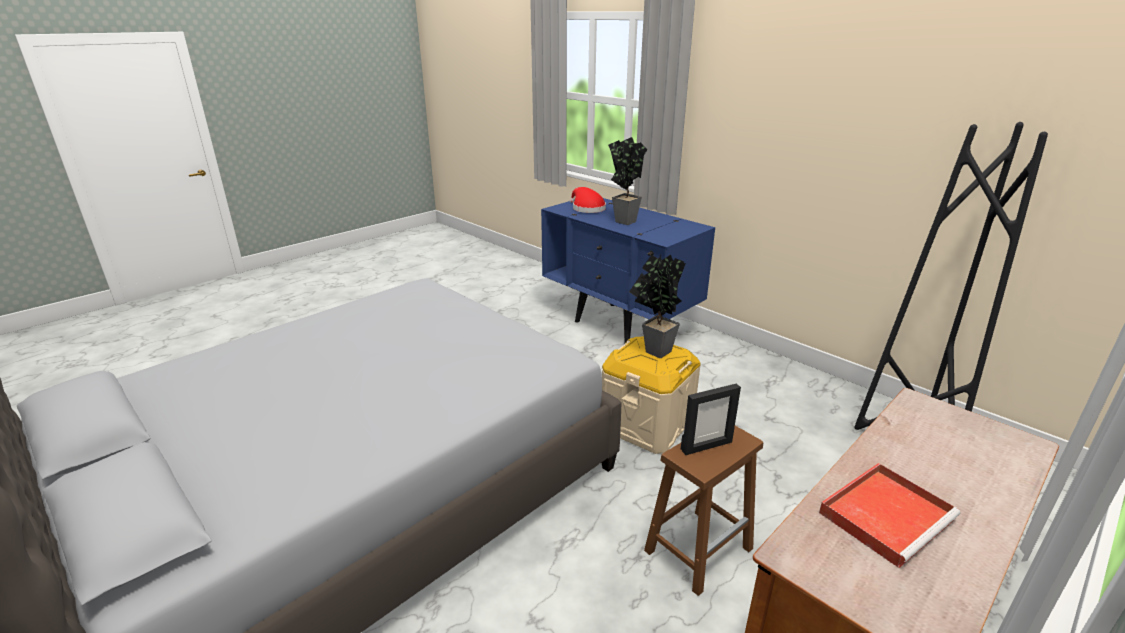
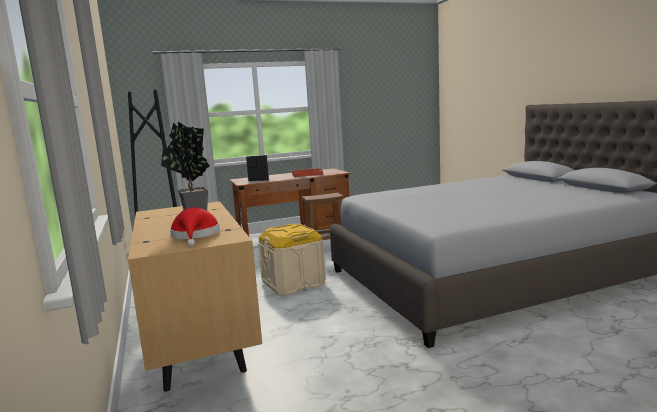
camera: 155 degrees left, 15 degrees down
blue dresser [541,198,715,343] -> beige dresser [128,202,262,392]
potted plant [629,254,686,358] -> none
picture frame [681,383,741,455] -> picture frame moved to [246,155,269,181]

